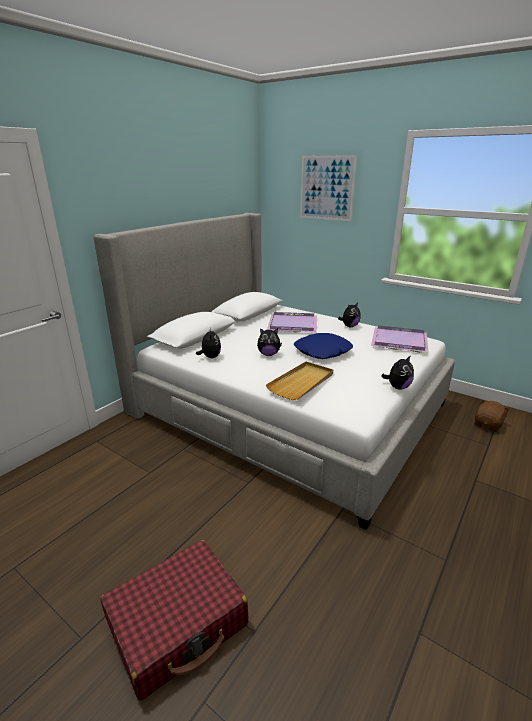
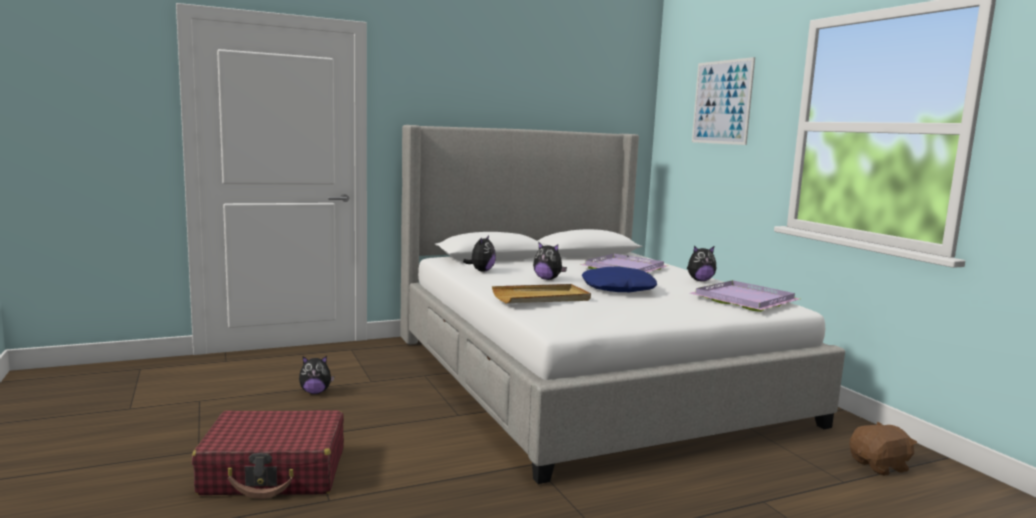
camera: 30 degrees right, 15 degrees down
plush toy [381,355,414,390] -> plush toy moved to [299,356,334,394]

